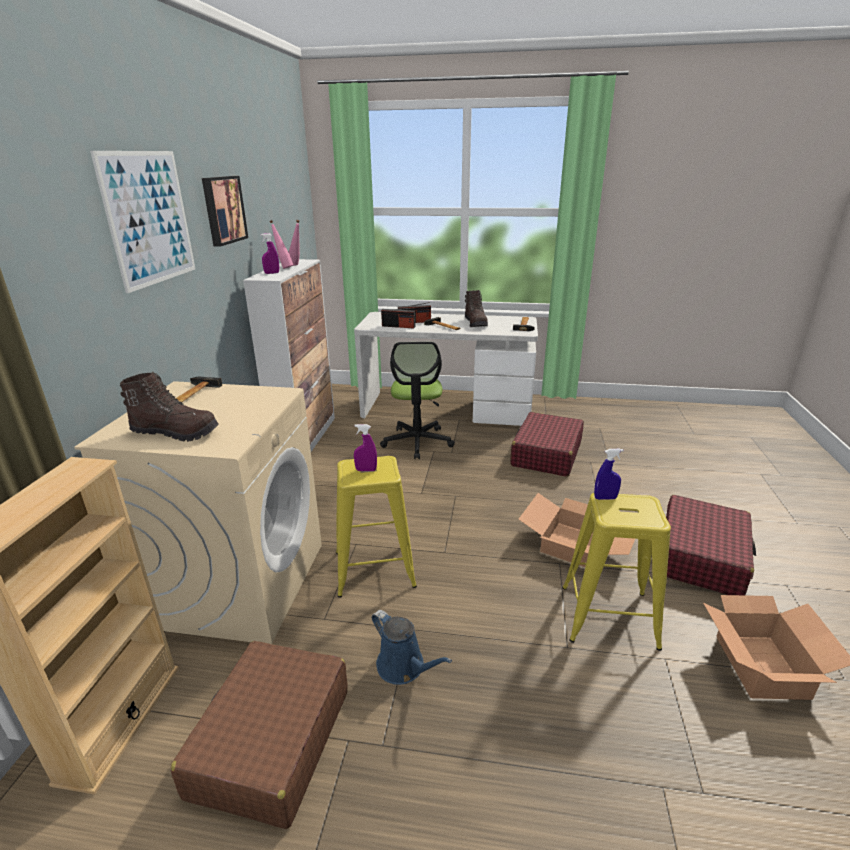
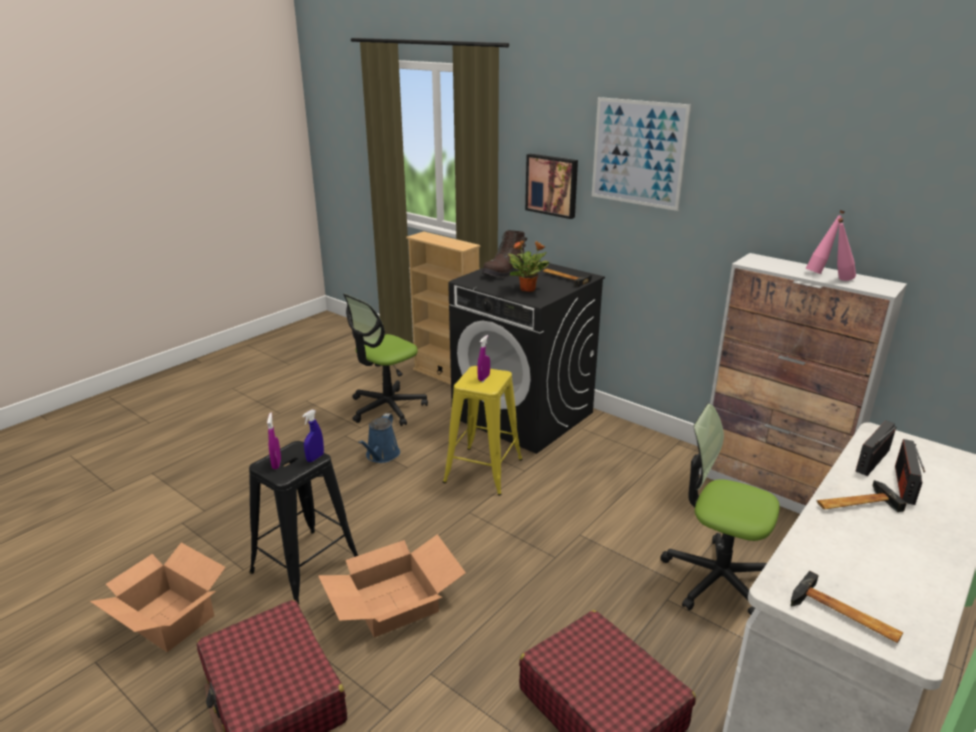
camera: 120 degrees right, 0 degrees up
beige washing machine [74,381,322,644] -> black washing machine [448,261,605,454]
brown suitcase [171,641,348,829] -> office chair [343,294,428,426]
picture [202,176,248,247] -> picture moved to [525,154,578,219]
purple spray bottle [260,233,279,274] -> purple spray bottle moved to [267,412,281,469]
blue watering can [372,610,452,685] -> blue watering can turned 60 degrees counterclockwise [358,413,400,463]
brown boot [465,290,488,327] -> none
yellow stool [562,493,671,651] -> black stool [249,441,358,605]
none -> potted plant [508,240,550,292]

